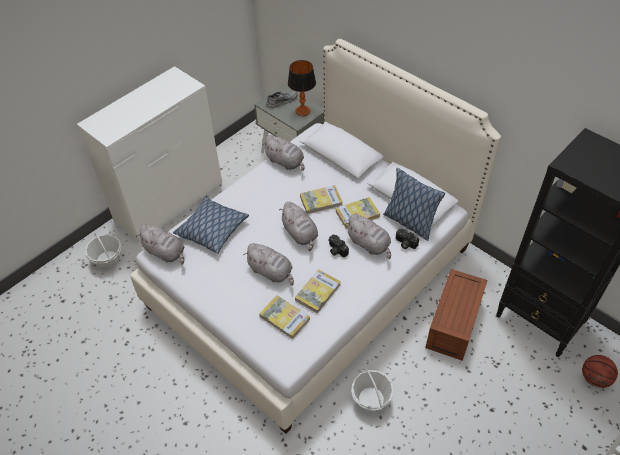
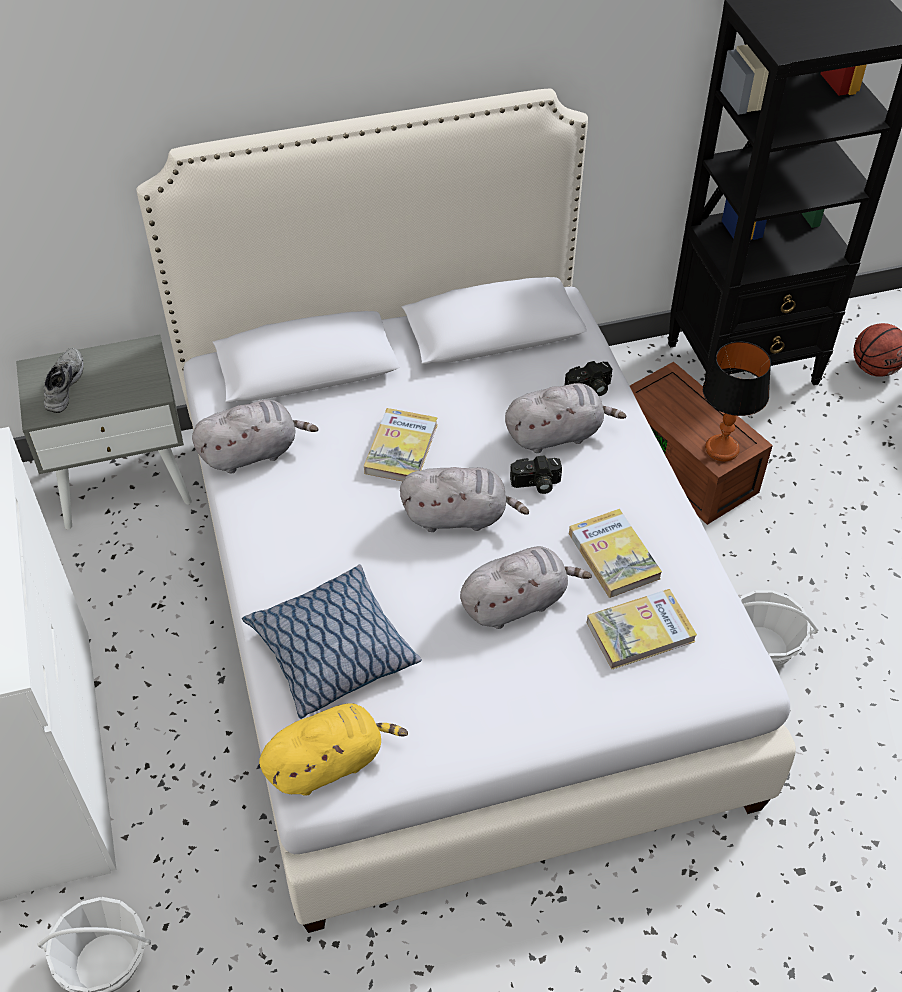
camera: 60 degrees left, 0 degrees up
grey plush toy [136,225,185,265] -> yellow plush toy [259,703,408,796]
table lamp [288,60,316,116] -> table lamp moved to [703,341,771,461]
book [335,197,380,229] -> none
pillow [383,168,445,241] -> none

